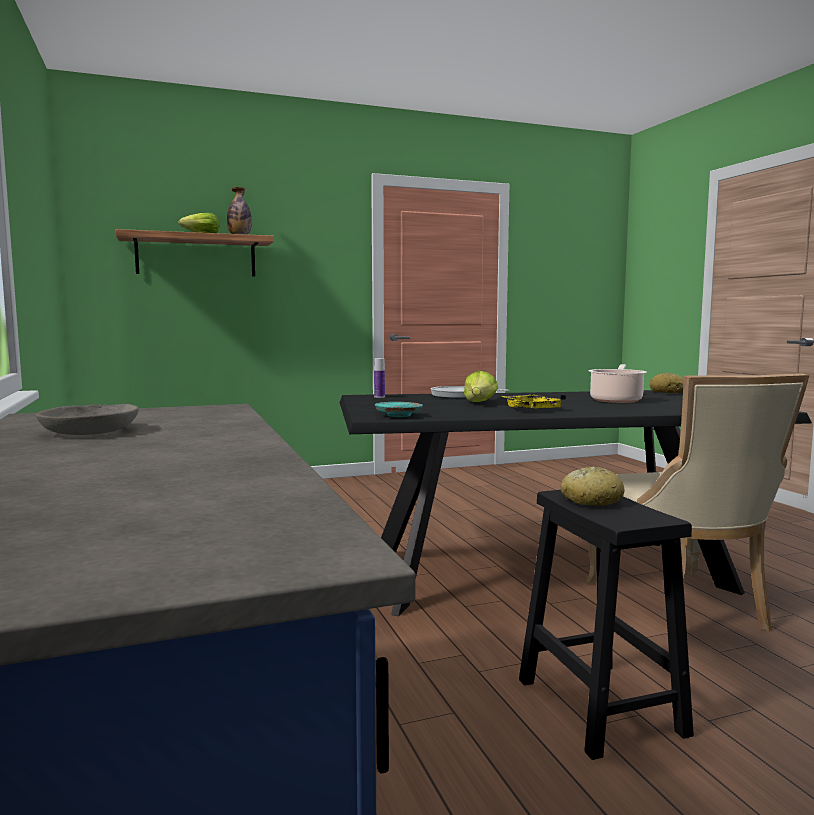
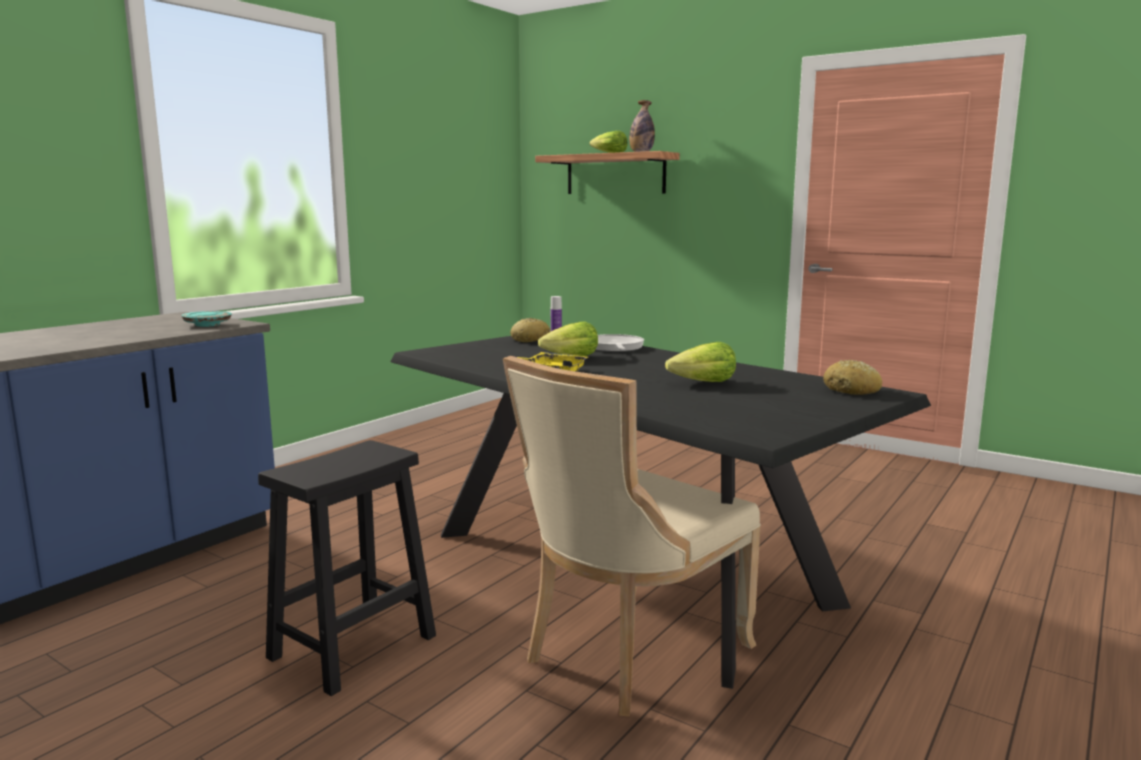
camera: 55 degrees right, 5 degrees up
grey bowl [36,404,139,435] -> none
turquoise plate [375,402,423,417] -> turquoise plate moved to [181,311,232,327]
bread [561,467,625,506] -> bread moved to [510,318,551,342]
cooking pot [589,364,647,403] -> lettuce [665,342,736,382]

